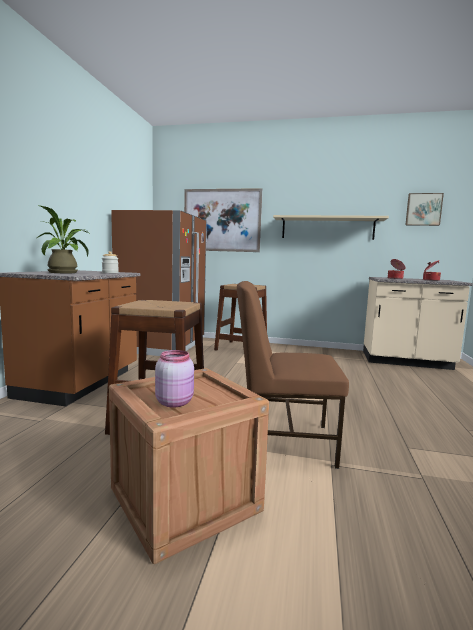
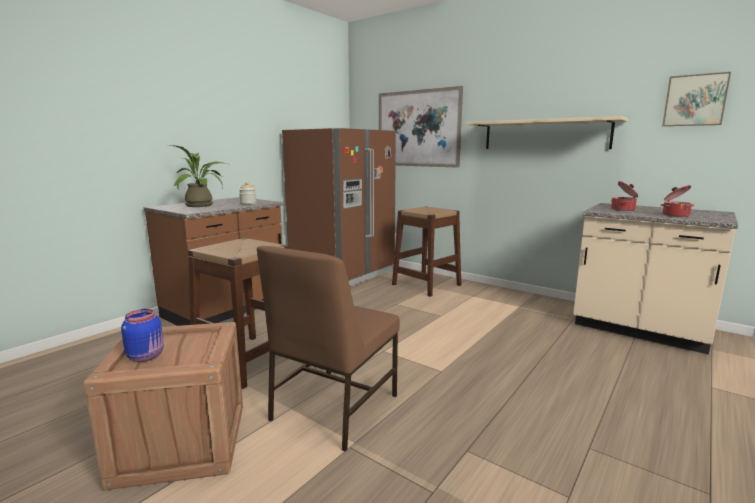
camera: 25 degrees right, 5 degrees up
pink jar [155,350,194,408] -> blue jar [121,309,164,362]
brown chair [237,281,349,469] -> brown chair turned 90 degrees counterclockwise [257,246,400,452]

